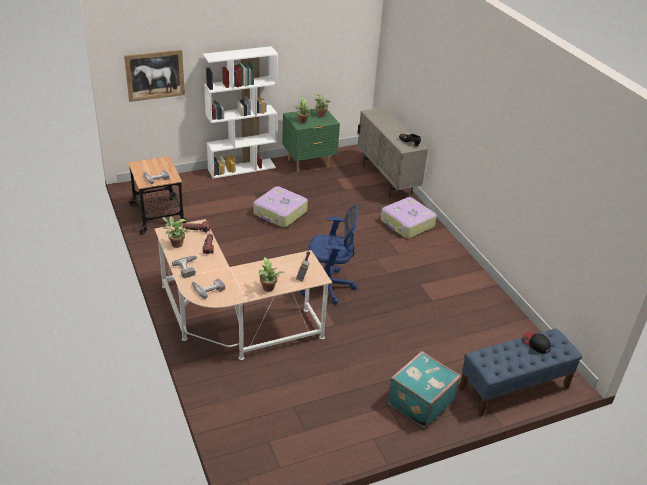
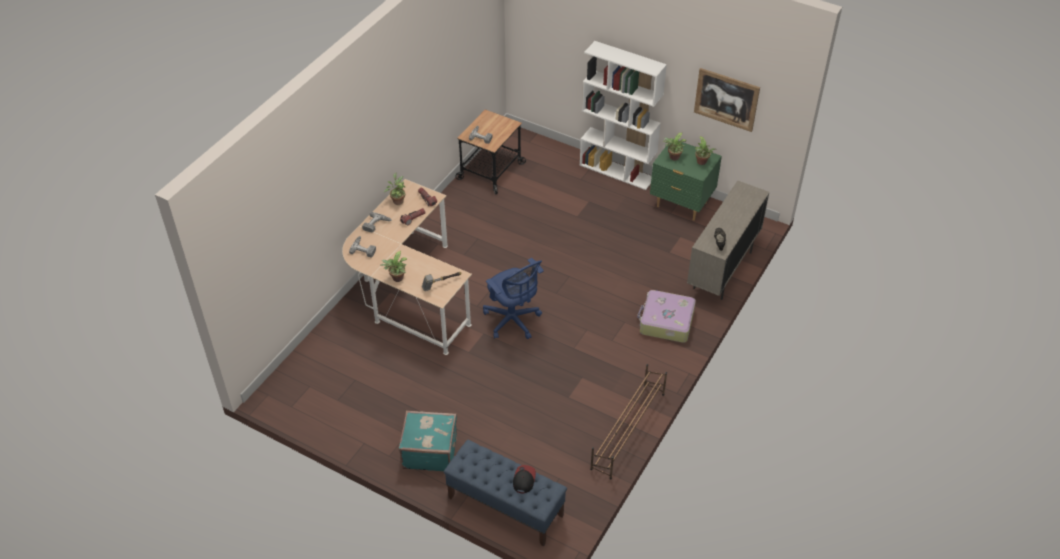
camera: 55 degrees right, 10 degrees up
picture [124,49,185,102] -> picture moved to [694,68,760,132]
suitcase [253,186,308,227] -> none
none -> brown shoe rack [590,364,667,479]

